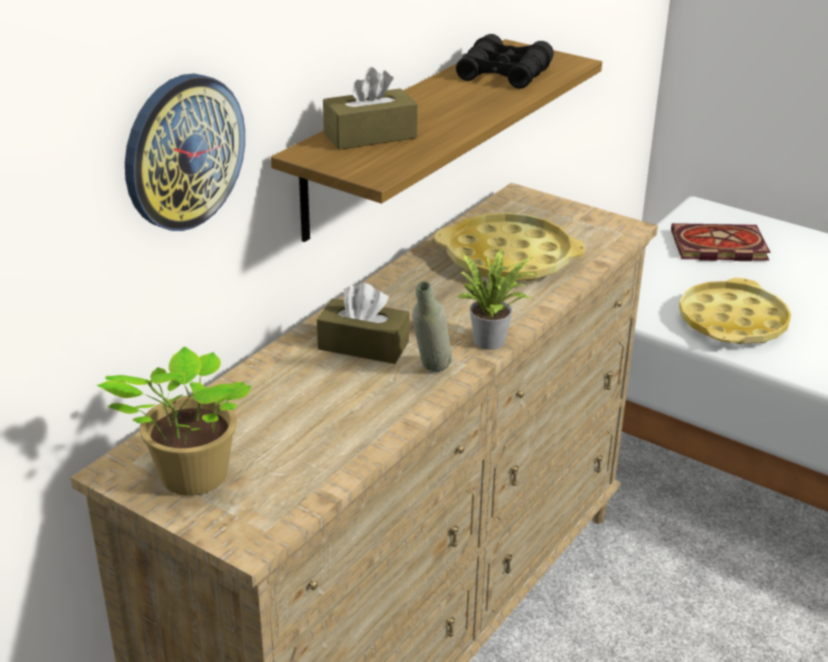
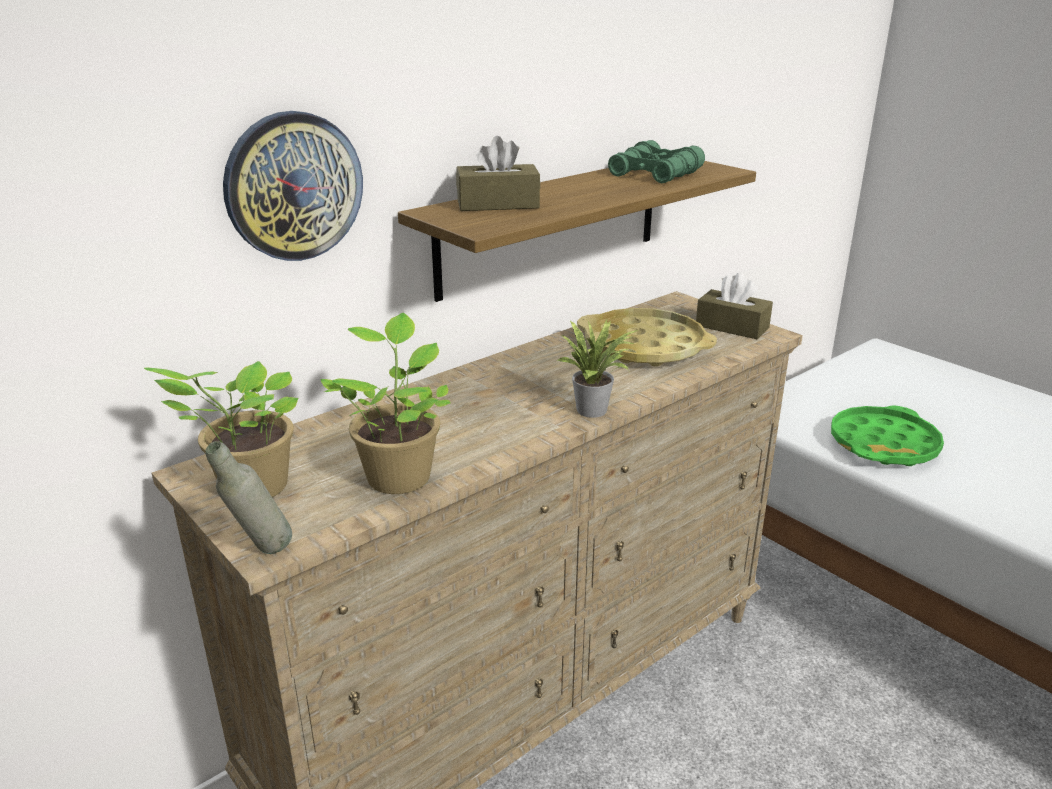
camera: 15 degrees right, 5 degrees down
brown tissue box [317,283,409,364] -> brown tissue box moved to [696,273,773,339]
grey bottle [412,281,452,372] -> grey bottle moved to [205,441,292,554]
black binoculars [456,34,554,89] -> green binoculars [608,140,705,183]
book [671,223,771,261] -> none
yellow tray [679,278,791,344] -> green tray [831,406,944,466]
none -> potted plant [320,313,451,494]

